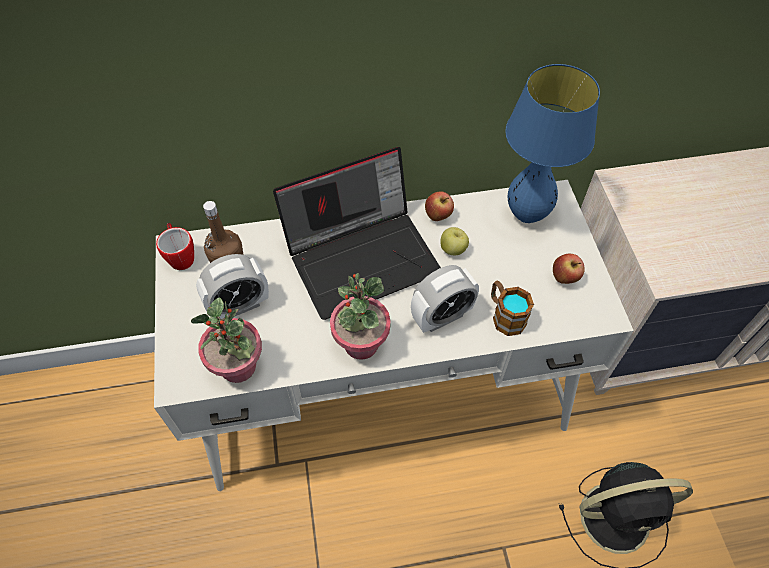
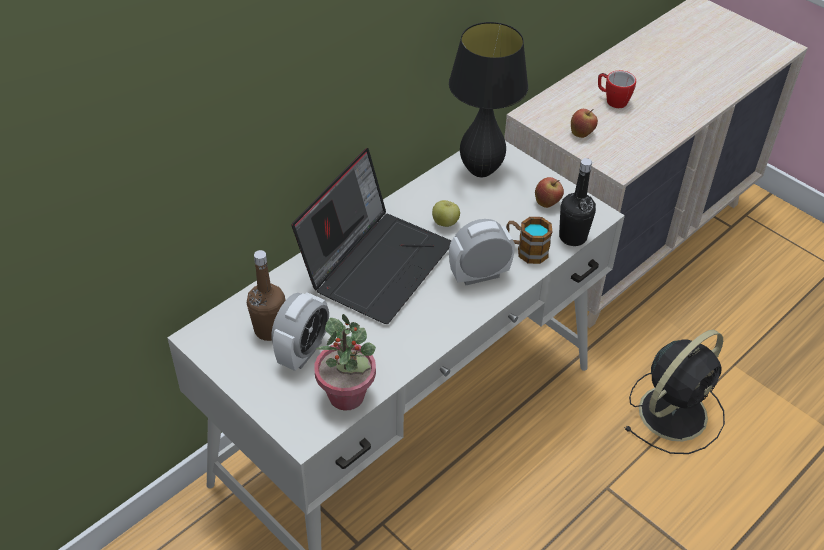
camera: 35 degrees left, 10 degrees down
mug [156,223,194,270] -> mug moved to [598,70,636,108]
potted plant [330,273,391,360] -> none
alarm clock [411,265,479,333] -> alarm clock turned 135 degrees counterclockwise [449,219,515,285]
apple [425,191,454,221] -> apple moved to [571,109,598,138]
blue table lamp [505,64,600,223] -> black table lamp [449,22,528,178]
none -> black bottle [559,158,596,246]

